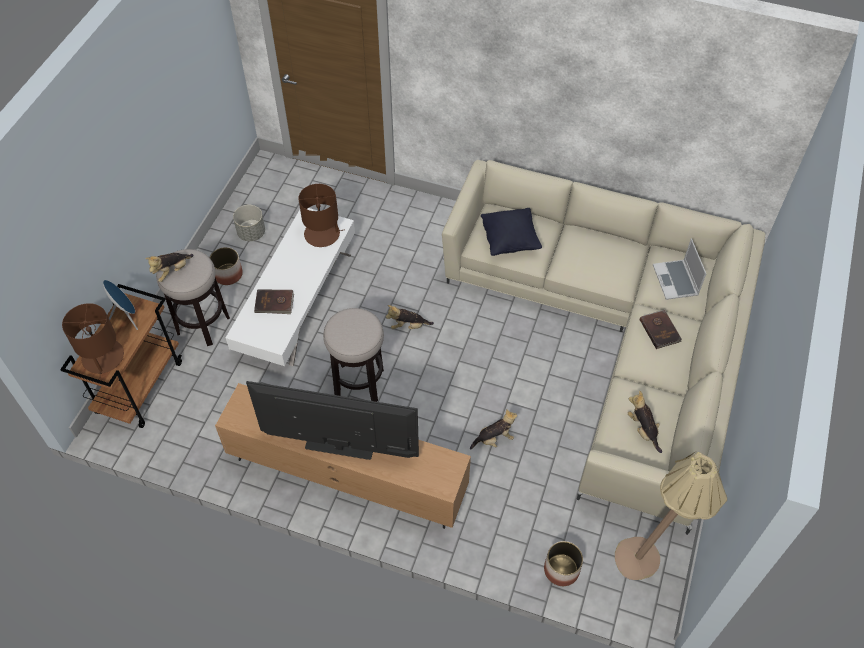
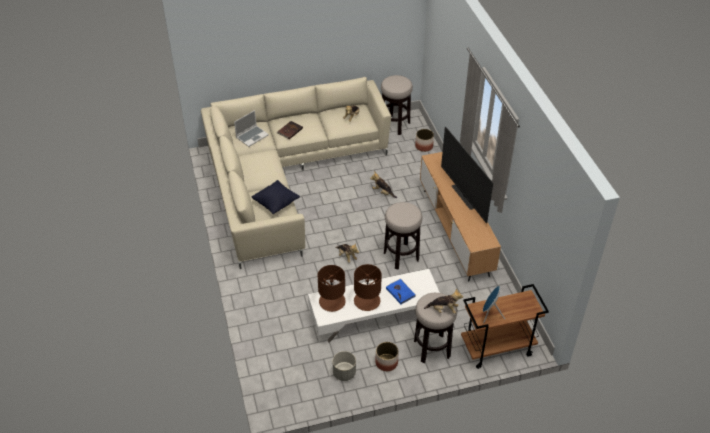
camera: 125 degrees left, 10 degrees down
brown table lamp [62,303,124,378] -> brown table lamp moved to [354,264,382,311]
brown book [254,290,294,314] -> blue book [386,279,416,304]
beige floor lamp [615,452,727,580] -> stool [381,75,413,135]

